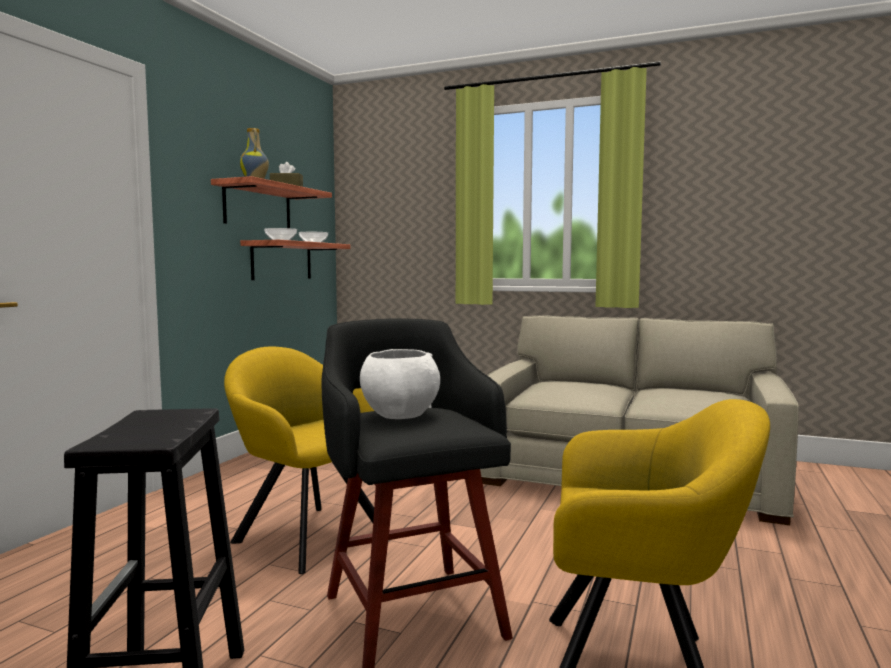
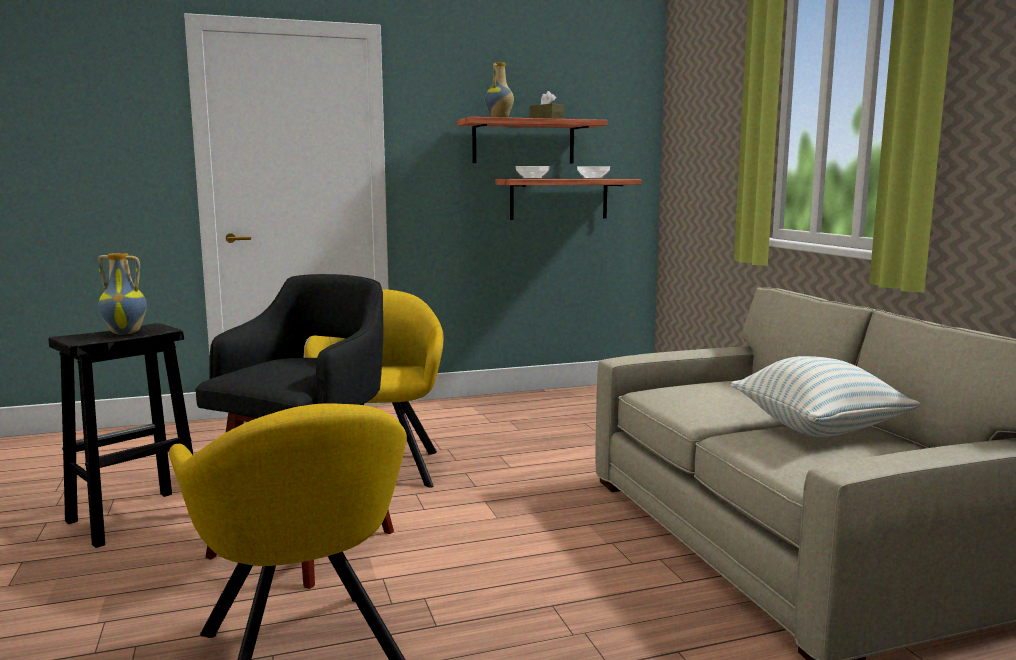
camera: 50 degrees right, 5 degrees up
white bowl [360,349,440,419] -> none
none -> vase [98,253,147,334]
none -> pillow [730,356,921,437]

